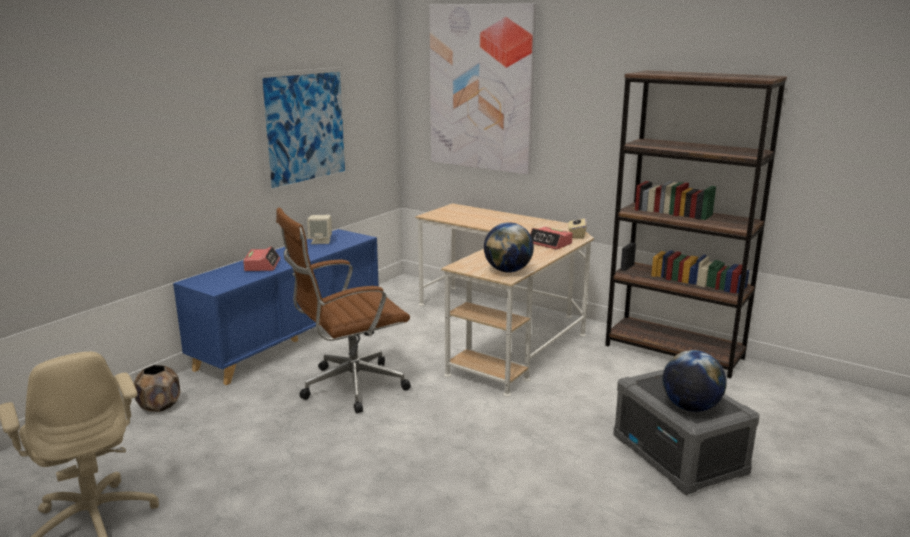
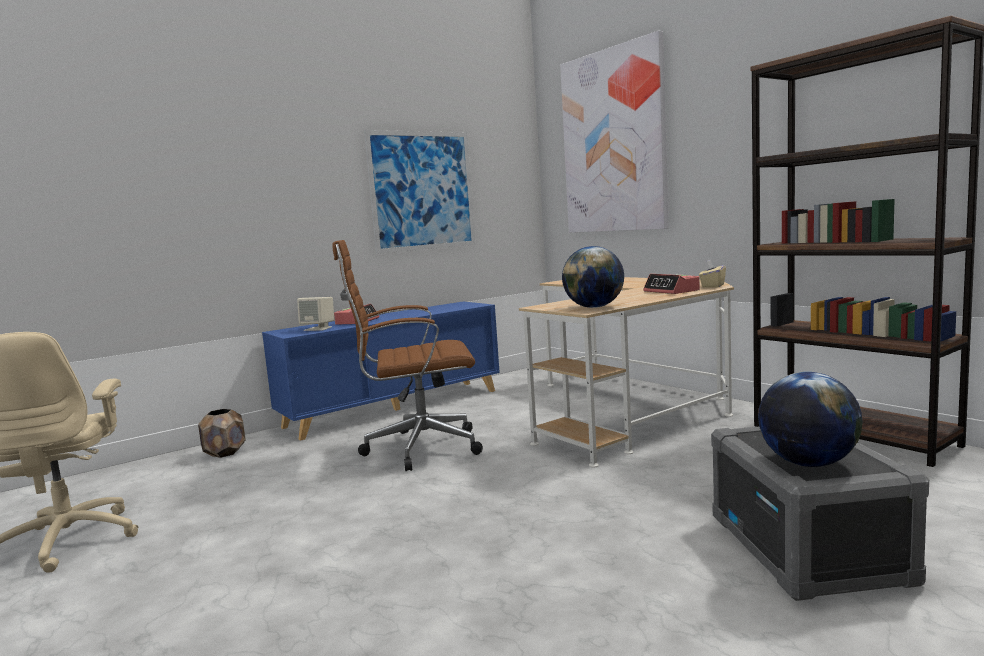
camera: 20 degrees right, 10 degrees down
beige speaker [307,215,332,244] -> beige speaker moved to [297,297,334,331]

